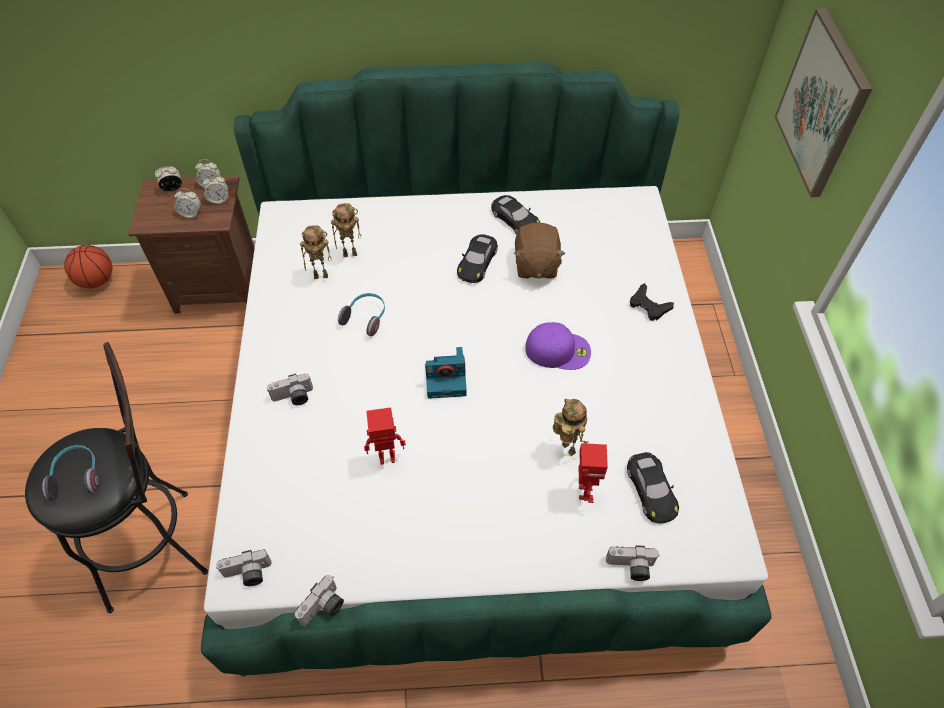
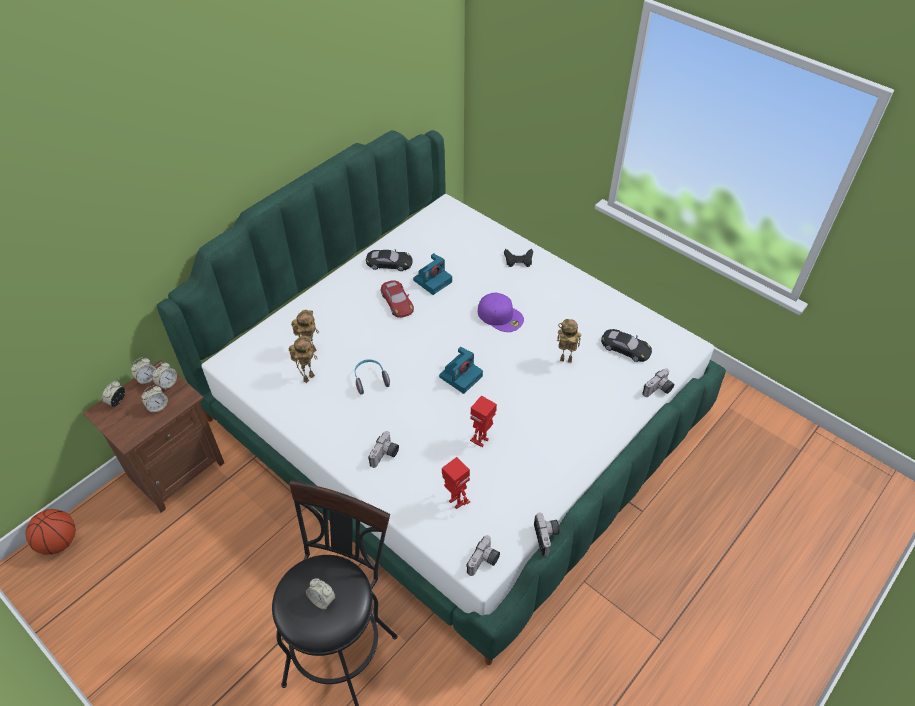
camera: 45 degrees left, 5 degrees down
headphones [42,445,99,501] -> alarm clock [306,578,336,609]
black toy car [457,234,498,283] -> red toy car [381,280,414,318]
brown plush toy [514,222,565,279] -> camera [413,253,452,295]
purple cap [525,322,591,370] -> purple cap turned 75 degrees clockwise [478,293,524,332]
toy robot [579,443,608,503] -> toy robot moved to [442,457,471,509]
picture [775,8,872,197] -> none

